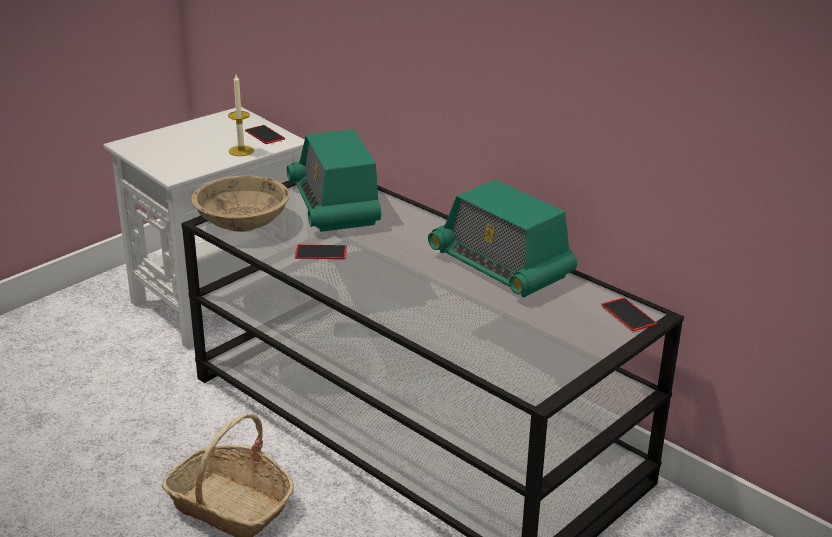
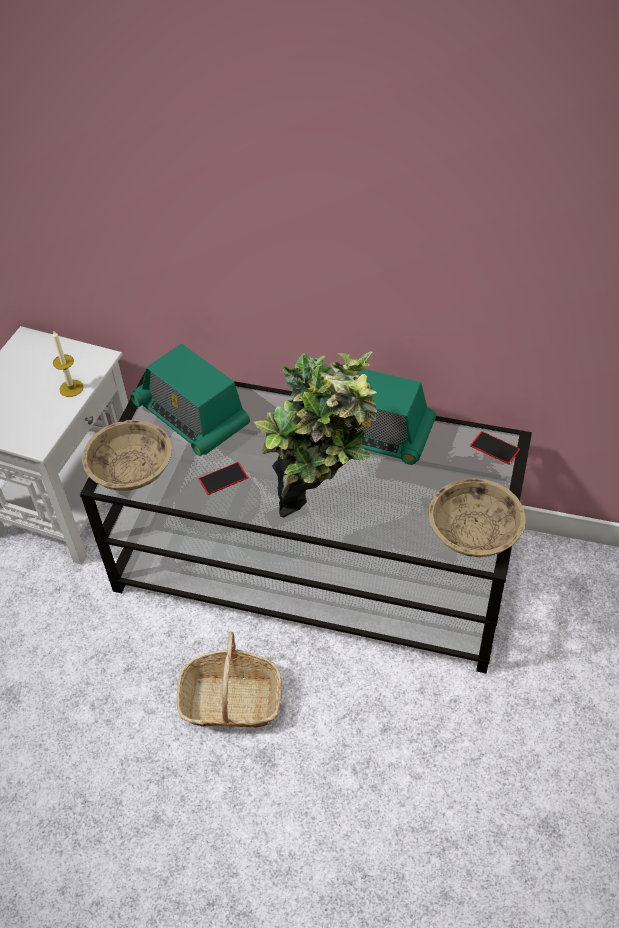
camera: 25 degrees left, 20 degrees up
phone [245,125,285,144] -> none
none -> potted plant [254,351,377,517]
none -> beige bowl [428,478,526,557]

